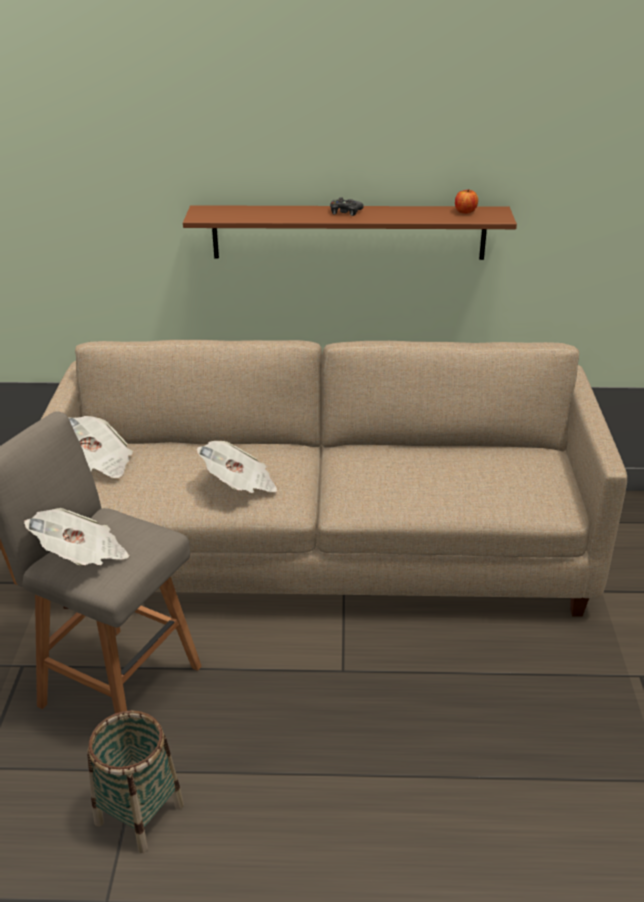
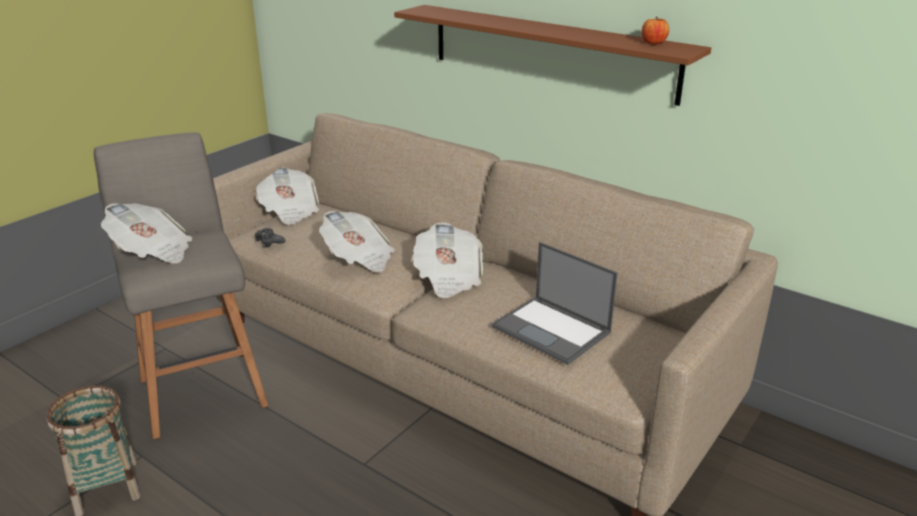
camera: 35 degrees right, 5 degrees down
black game controller [330,197,364,216] -> black game controller moved to [255,228,286,247]
none -> newspaper [411,222,483,298]
none -> laptop [492,242,618,365]

